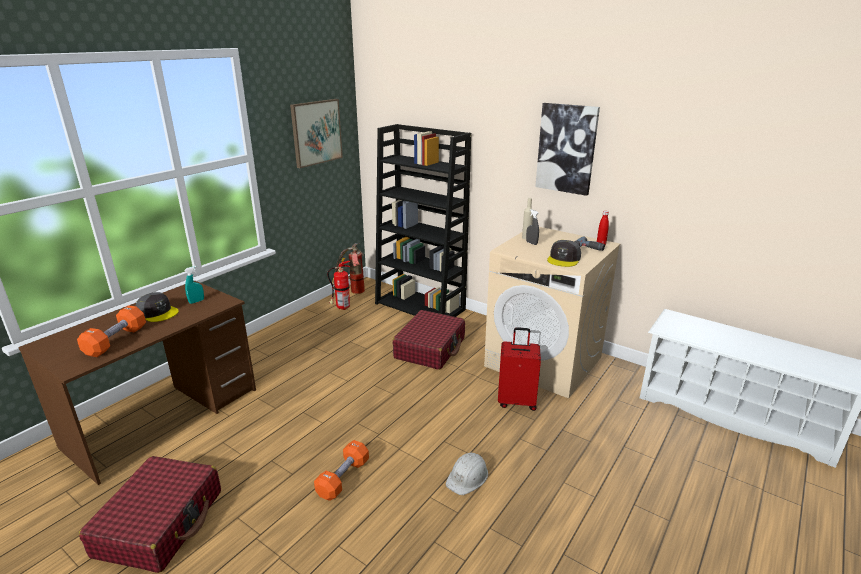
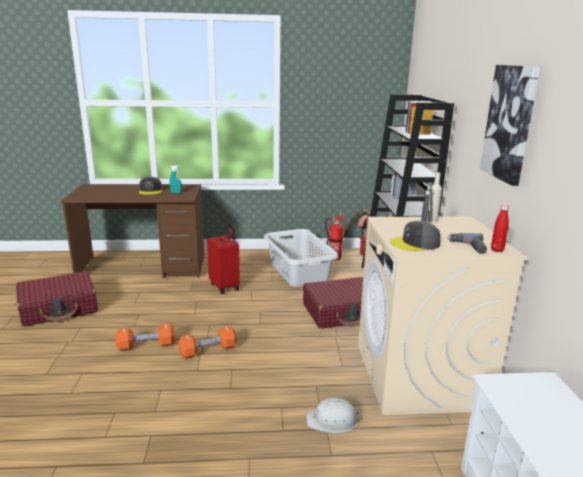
camera: 50 degrees right, 5 degrees down
orange dumbbell [77,305,146,357] -> orange dumbbell moved to [178,326,237,359]
picture [290,99,343,168] -> none
white hard hat [446,453,488,495] -> white hard hat moved to [306,398,361,433]
red suitcase [498,327,541,411] -> red suitcase moved to [207,224,240,294]
none -> grey laundry basket [264,229,338,287]

